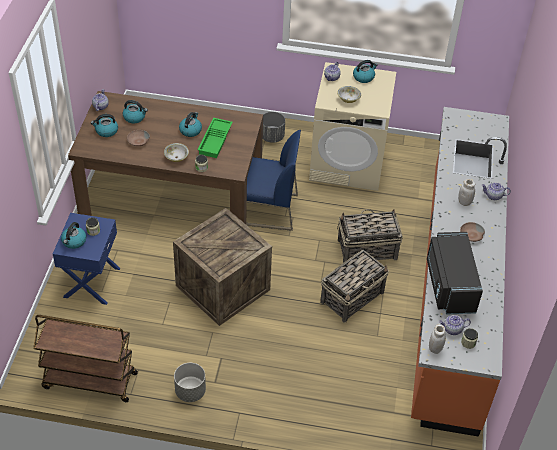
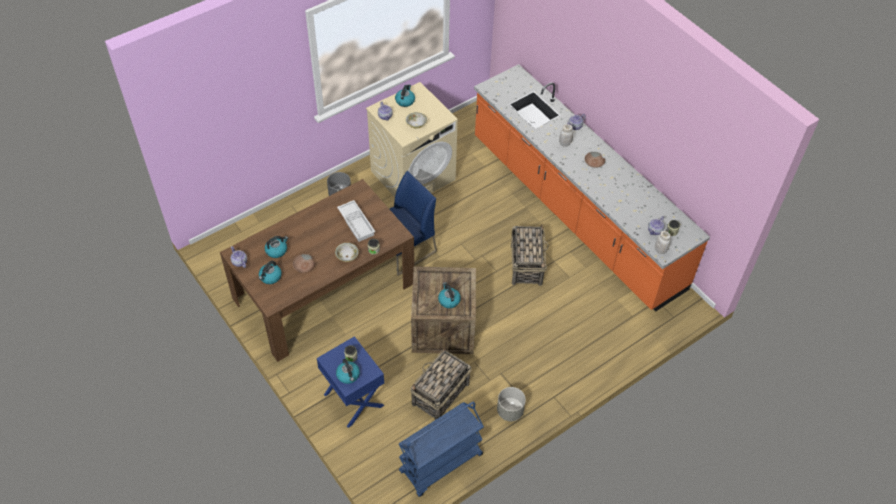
camera: 45 degrees left, 5 degrees up
brown cart [33,315,138,402] -> blue cart [399,401,484,497]
kettle [179,112,202,137] -> kettle moved to [438,282,461,308]
green tray [198,118,233,158] -> white tray [337,200,375,242]
basket [337,209,403,263] -> basket moved to [410,348,471,420]
black microwave [427,232,483,315] -> none

